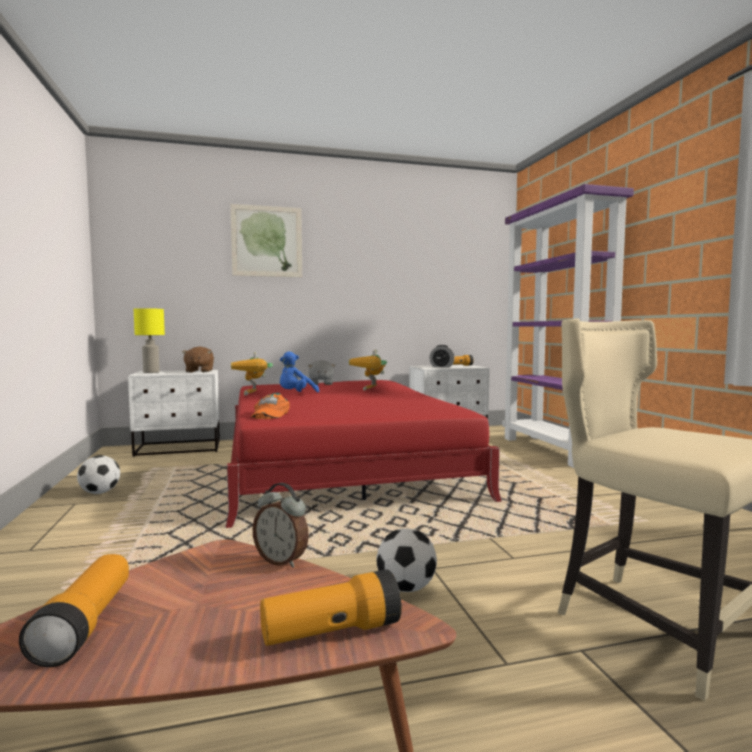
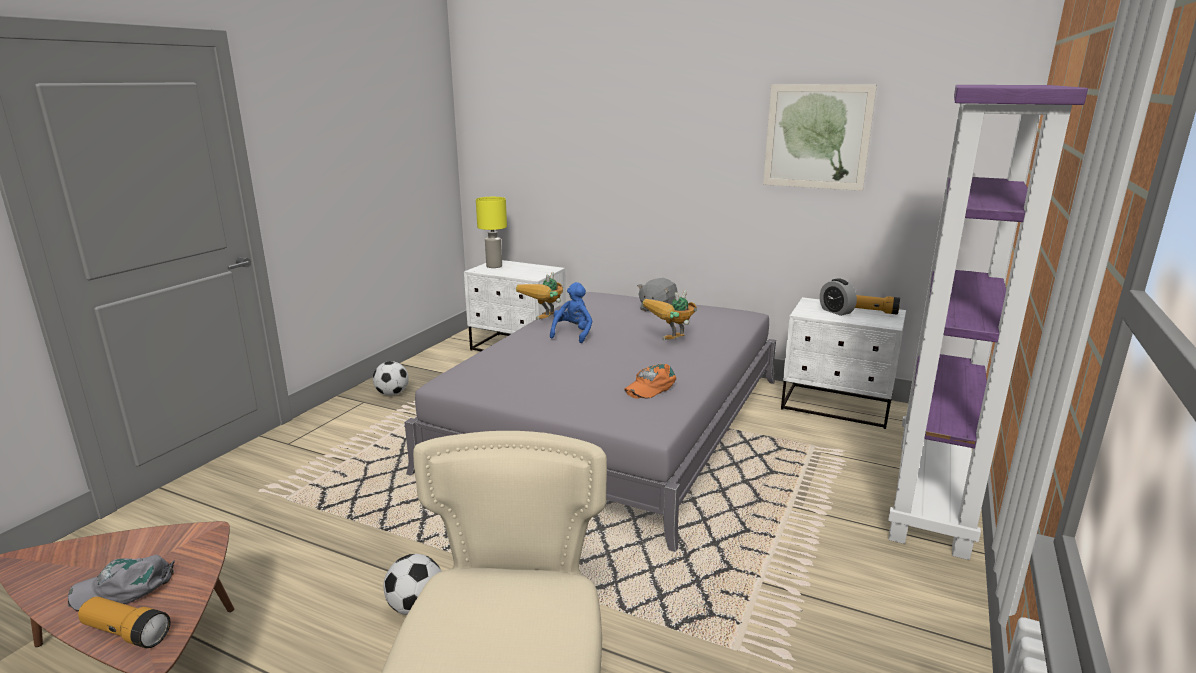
camera: 40 degrees right, 15 degrees up
flashlight [19,554,129,667] -> none
brown plush toy [182,347,214,373] -> none
red bed [225,380,502,528] -> grey bed [404,292,776,552]
picture [230,204,302,277] -> picture moved to [763,84,877,191]
orange cap [251,393,290,419] -> orange cap moved to [624,364,676,399]
alarm clock [252,483,309,568] -> none
blue plush toy [280,351,319,393] -> blue plush toy turned 120 degrees clockwise [550,282,592,343]
none -> grey cap [68,555,175,611]

